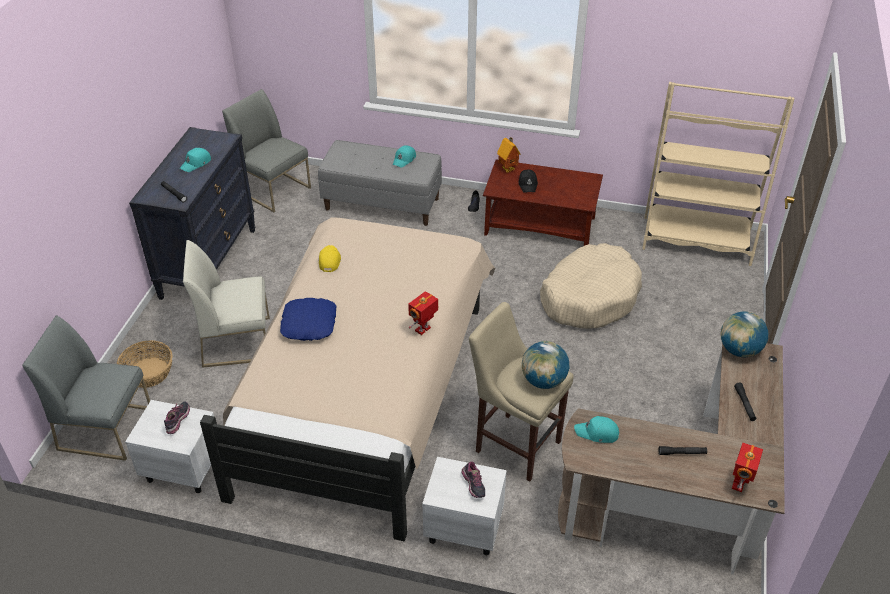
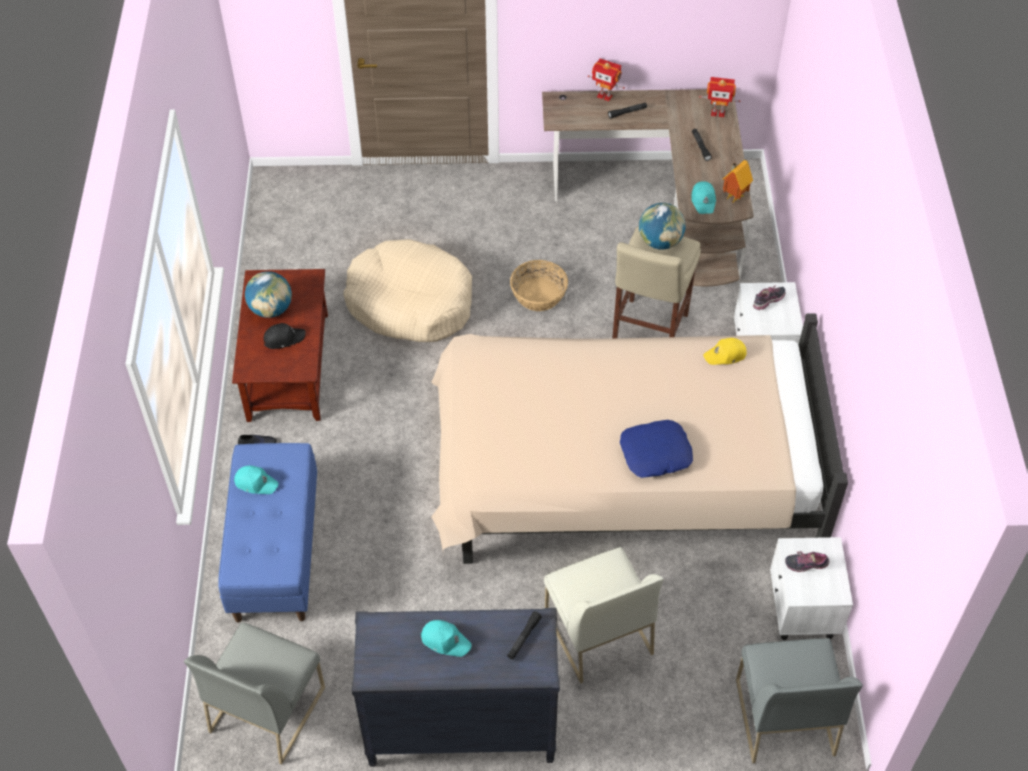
camera: 105 degrees left, 10 degrees up
basket [117,340,173,388] -> basket moved to [510,260,568,311]
grey bench [318,140,442,226] -> blue bench [219,443,317,623]
yellow cap [319,245,341,272] -> yellow cap moved to [703,338,747,365]
toy robot [408,291,439,335] -> toy robot moved to [588,59,625,101]
toy house [497,137,521,173] -> toy house moved to [723,160,753,203]
beige bookcase [642,82,794,266] -> none
globe [721,312,768,357] -> globe moved to [245,271,292,318]

